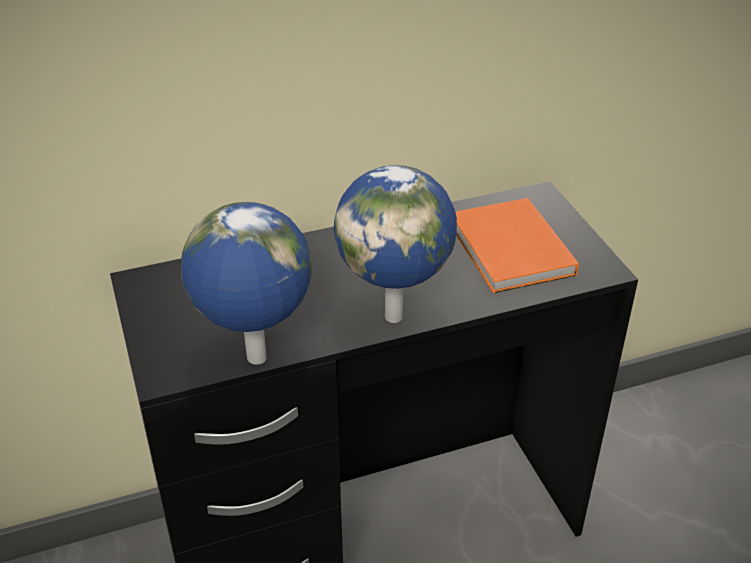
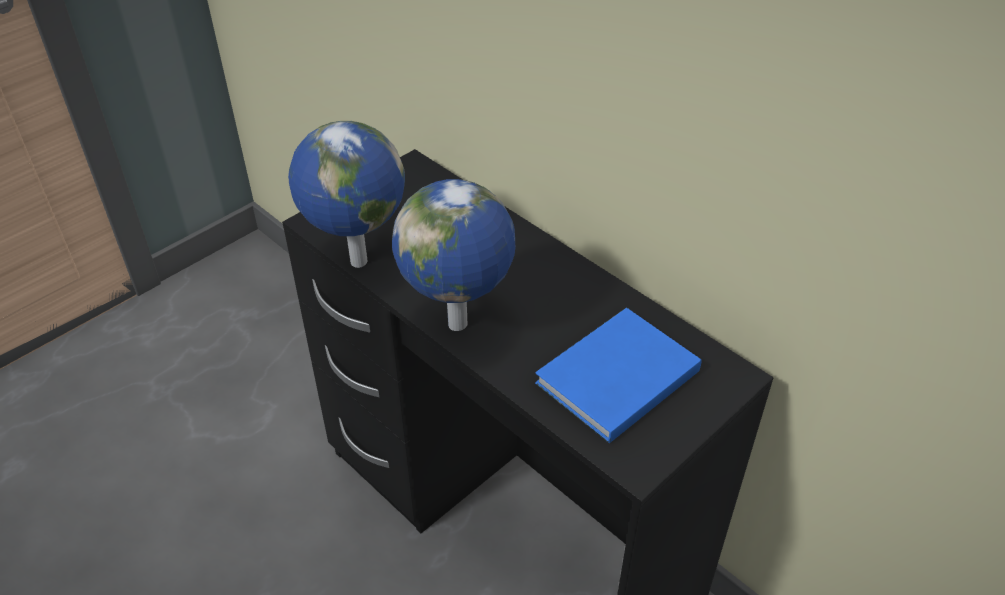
camera: 65 degrees right, 5 degrees up
orange book [455,198,579,293] -> blue book [535,307,702,443]

